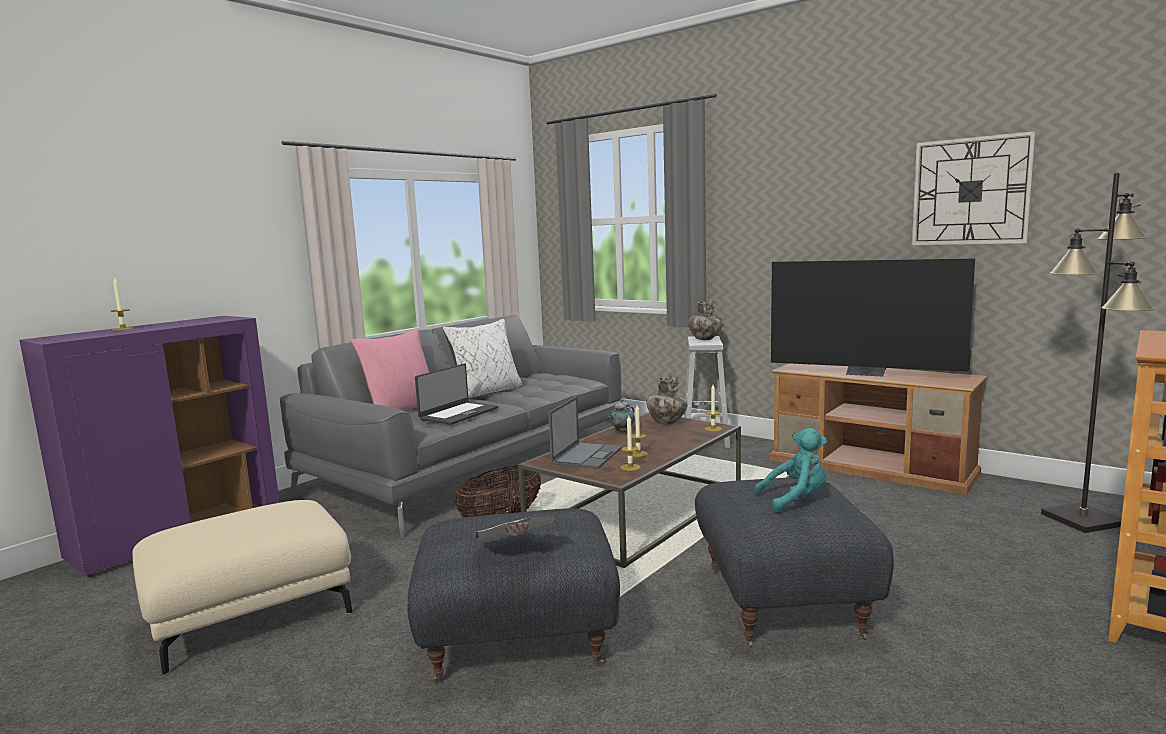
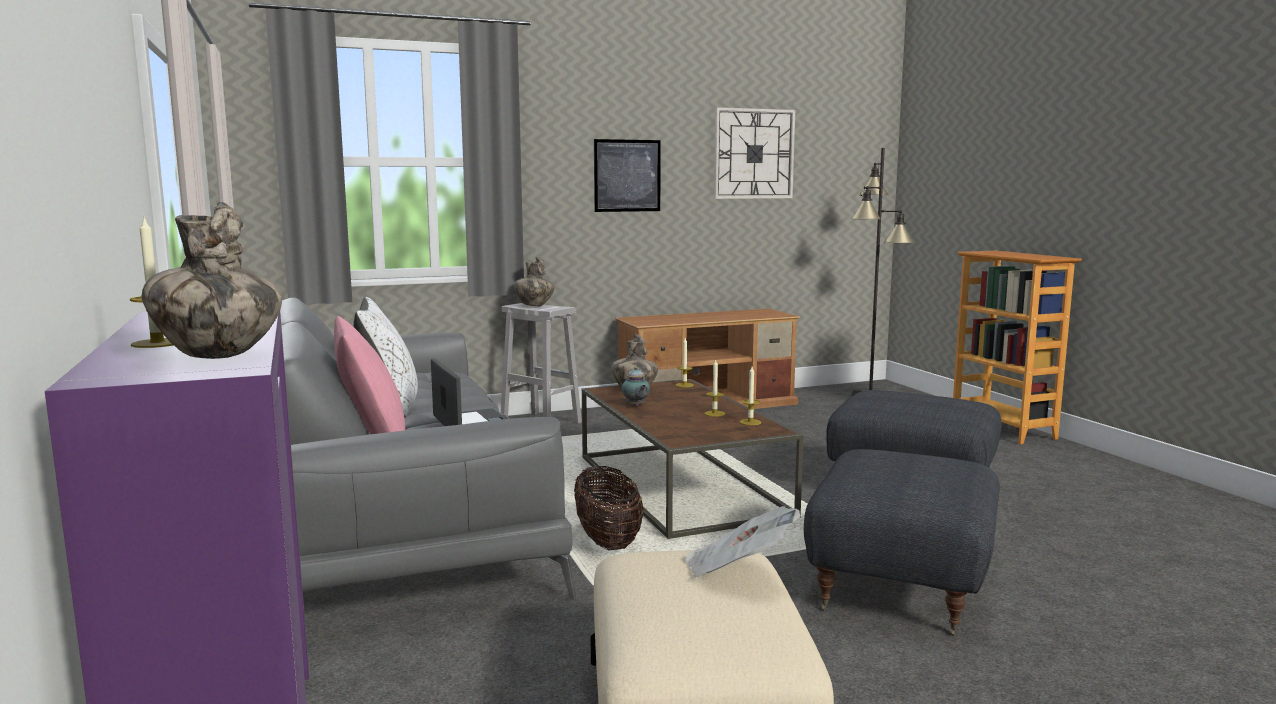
camera: 60 degrees left, 0 degrees up
newspaper [473,516,556,539] -> newspaper moved to [685,506,800,578]
laptop [548,396,622,469] -> none
turquoise plush toy [754,428,827,513] -> none
television [771,258,975,377] -> none
none -> vase [142,202,282,359]
none -> picture [594,139,661,212]

